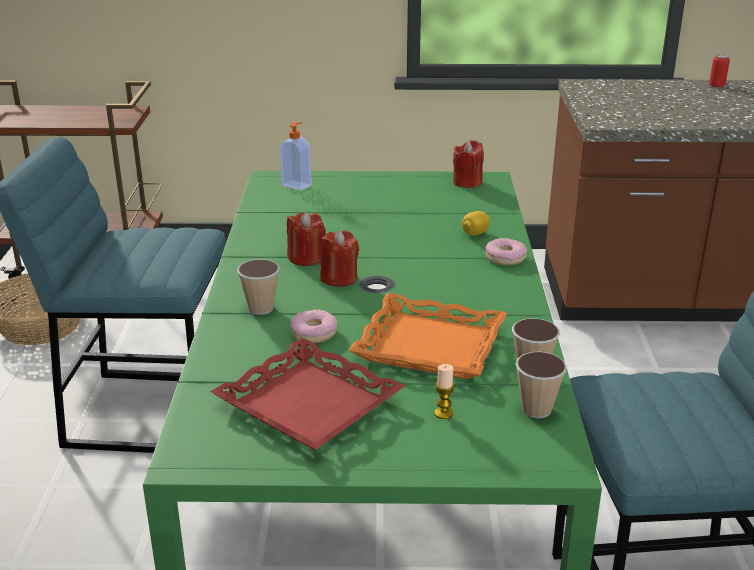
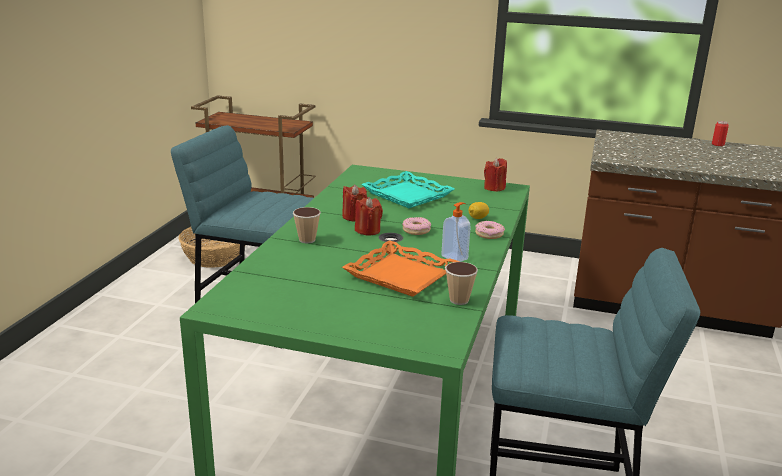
camera: 15 degrees right, 5 degrees down
red tray [210,338,405,450] -> none
soap dispenser [280,122,312,191] -> soap dispenser moved to [441,202,471,262]
donut [290,309,337,343] -> donut moved to [402,217,431,235]
candle [434,364,455,419] -> none
cup [516,352,567,419] -> none
none -> turquoise tray [361,171,455,208]

